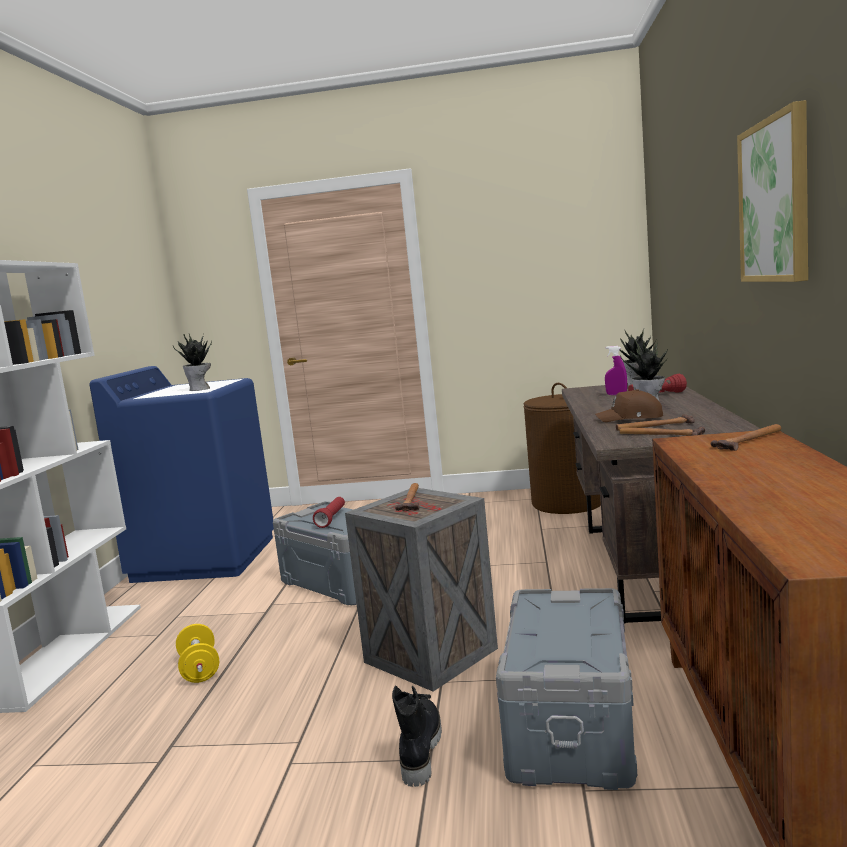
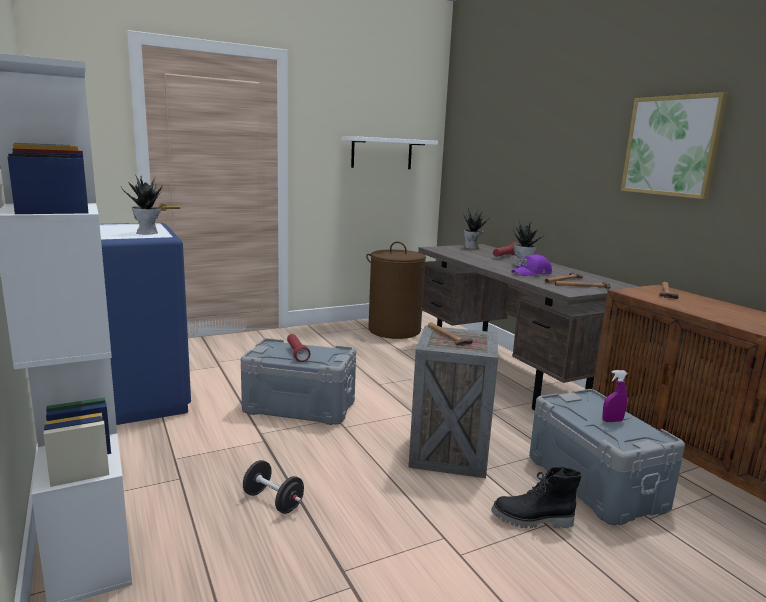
camera: 35 degrees left, 5 degrees up
yellow dumbbell [176,624,219,683] -> black dumbbell [243,460,304,514]
black boot [392,685,442,787] -> black boot turned 60 degrees counterclockwise [491,467,582,528]
brown cap [595,389,663,422] -> purple cap [511,254,552,276]
purple spray bottle [605,346,627,395] -> purple spray bottle moved to [602,370,628,422]
none -> white shelf [342,136,438,169]

